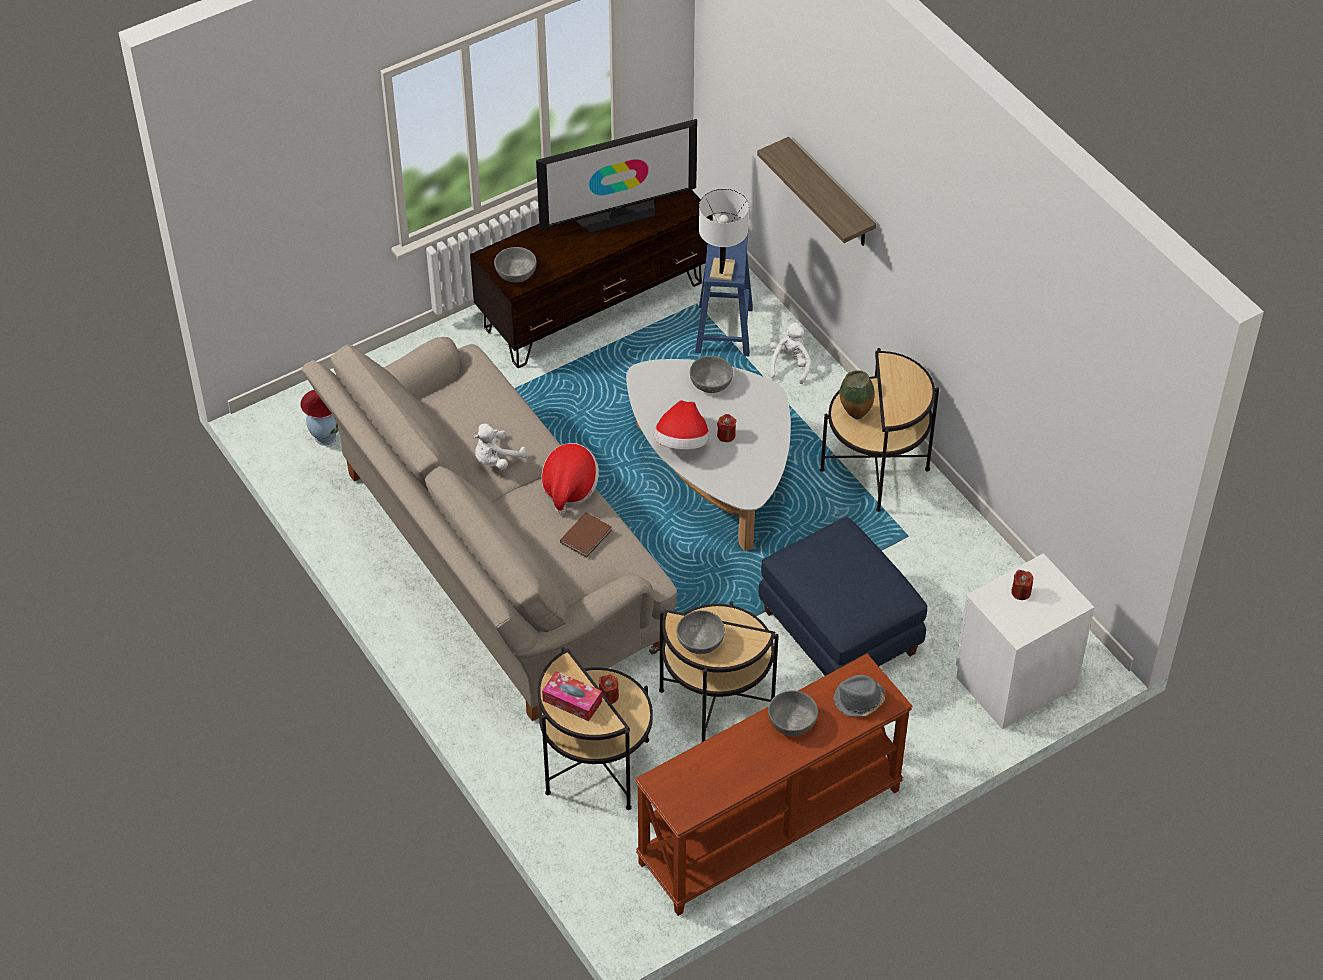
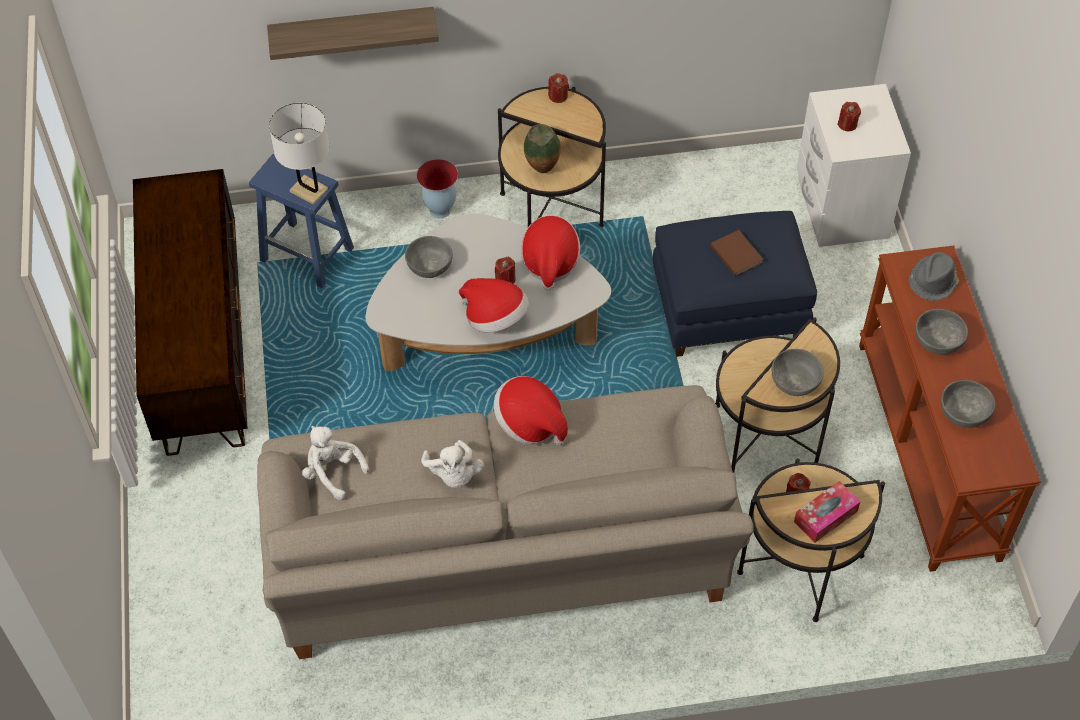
camera: 65 degrees left, 5 degrees up
vase [300,390,339,446] -> vase moved to [417,159,458,218]
grey bowl [494,247,537,283] -> grey bowl moved to [941,380,995,428]
television [536,119,697,233] -> none
brown book [560,512,612,558] -> brown book moved to [711,230,764,277]
white plush toy [769,322,811,384] -> white plush toy moved to [302,426,369,500]
none -> hat [521,215,580,291]
none -> red candle [548,73,569,103]

